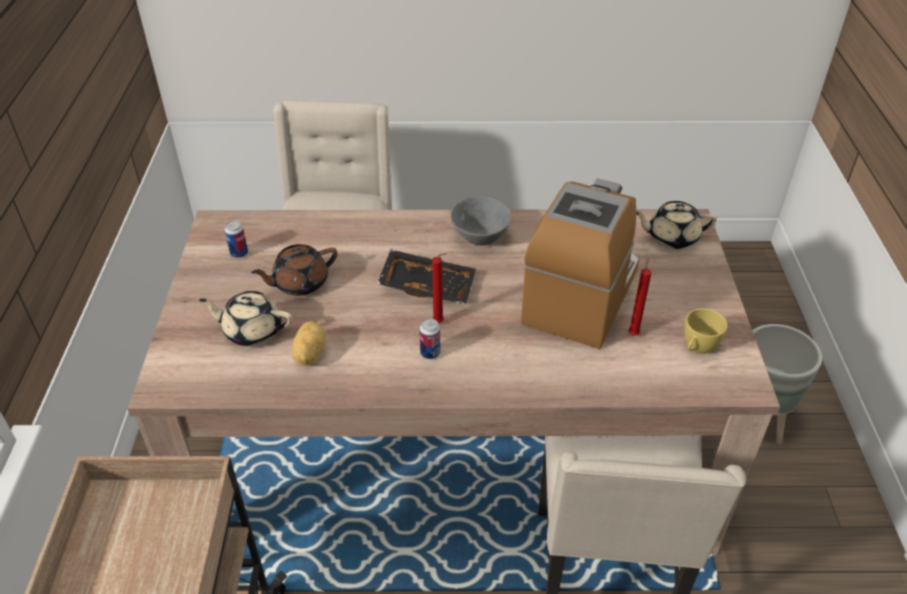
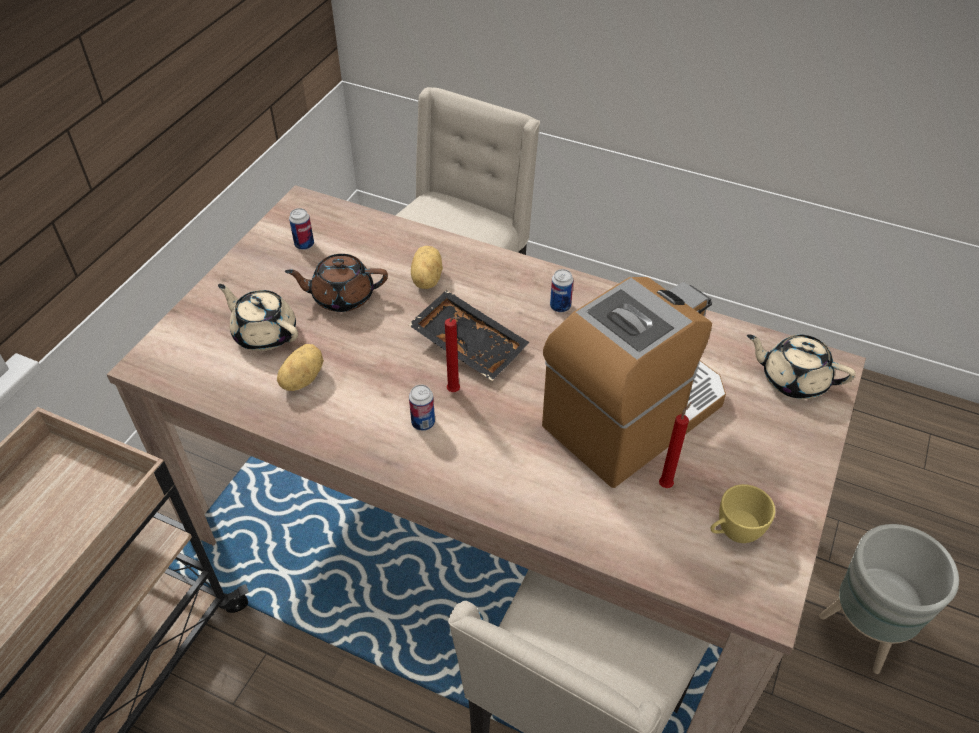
camera: 25 degrees right, 5 degrees up
grey bowl [450,196,512,246] -> can [550,269,573,312]
none -> potato [411,246,443,289]

